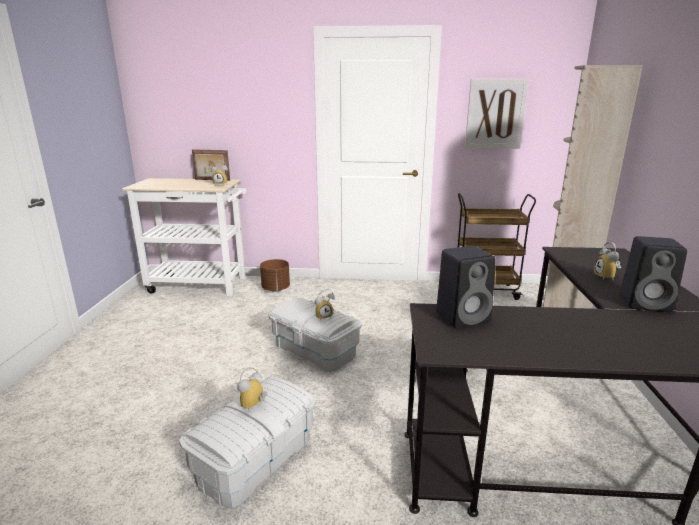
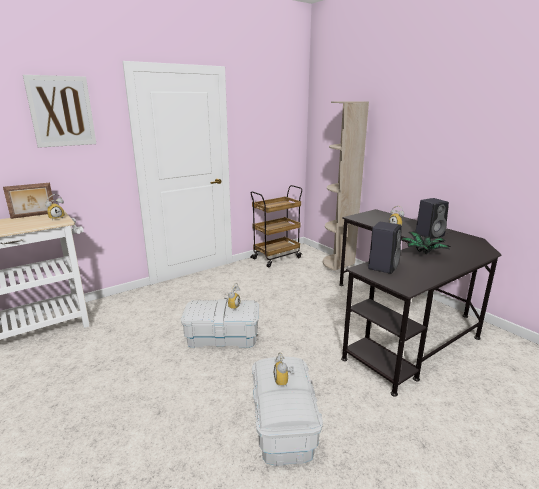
camera: 40 degrees left, 0 degrees up
brown planter [260,259,290,292] -> none
picture [465,79,529,149] -> picture moved to [23,75,96,148]
none -> potted plant [401,231,450,254]

